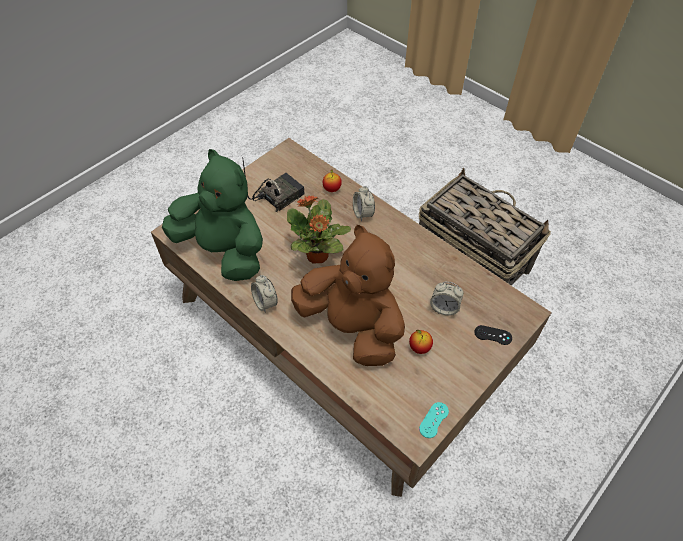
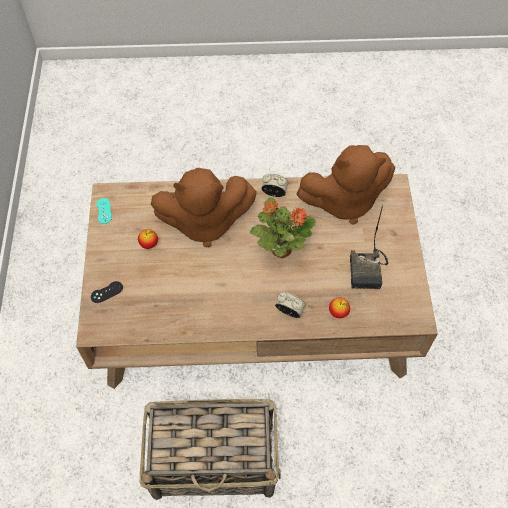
camera: 135 degrees right, 5 degrees up
green plush toy [162,149,263,281] -> brown plush toy [297,145,395,224]
alarm clock [430,282,464,316] -> none

